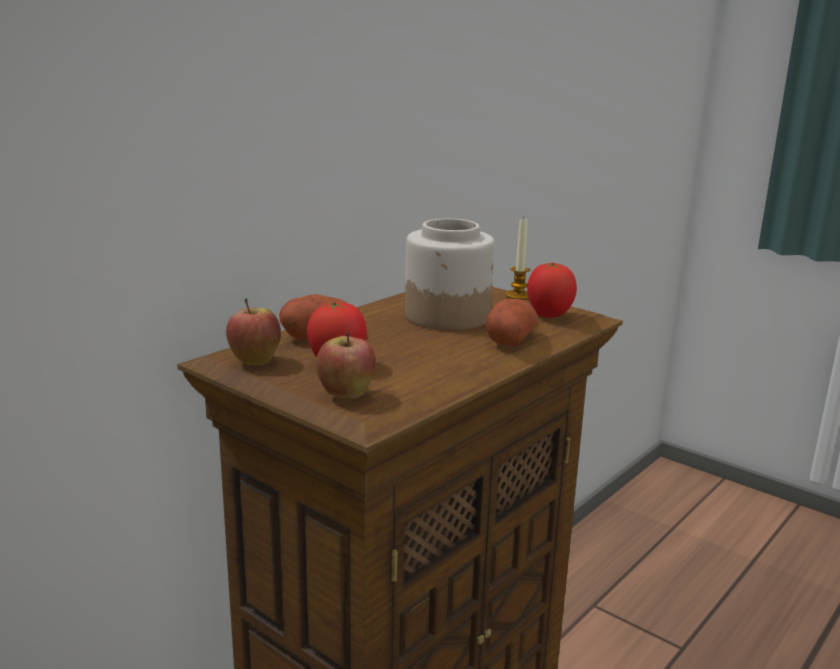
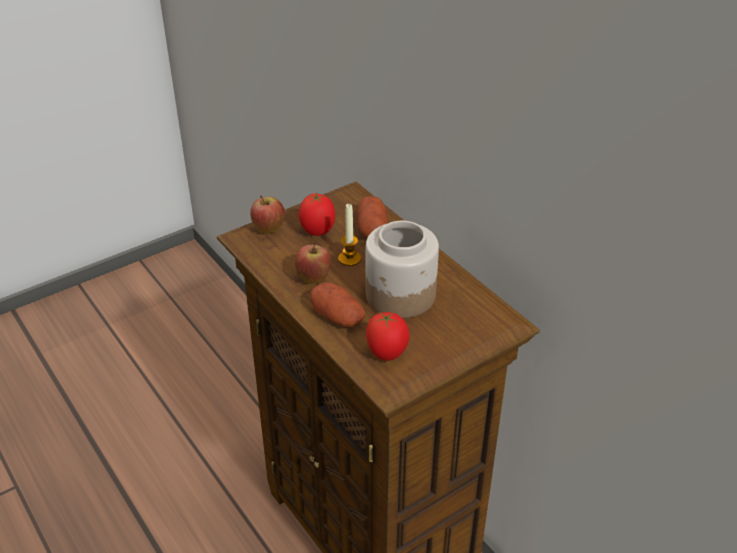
camera: 105 degrees right, 20 degrees up
apple [226,298,281,365] -> apple moved to [295,242,331,284]
candle [505,217,531,300] -> candle moved to [338,204,361,266]

